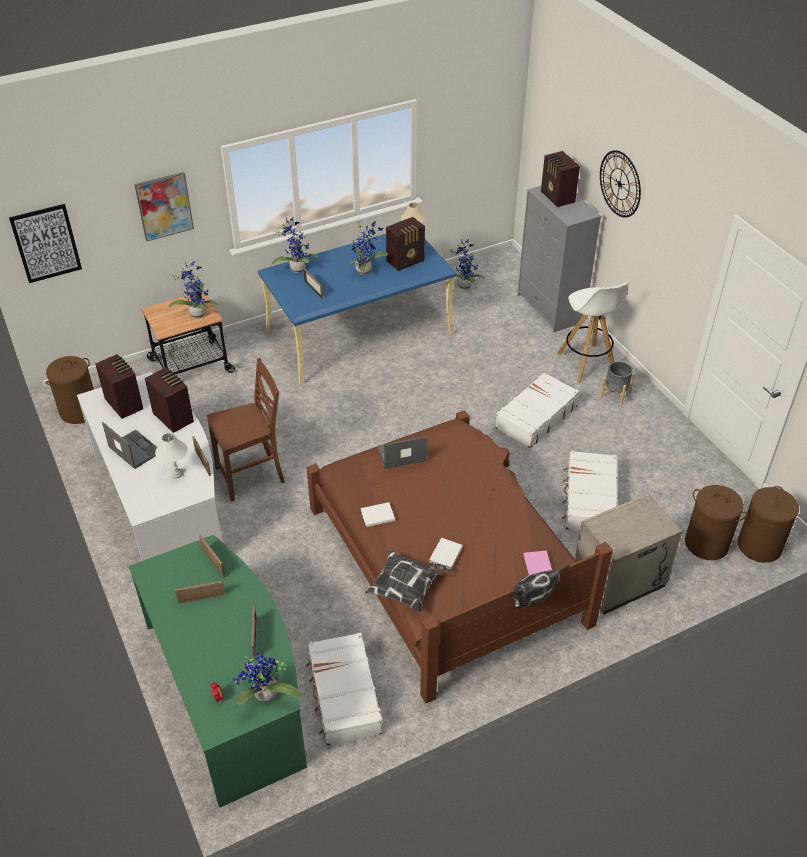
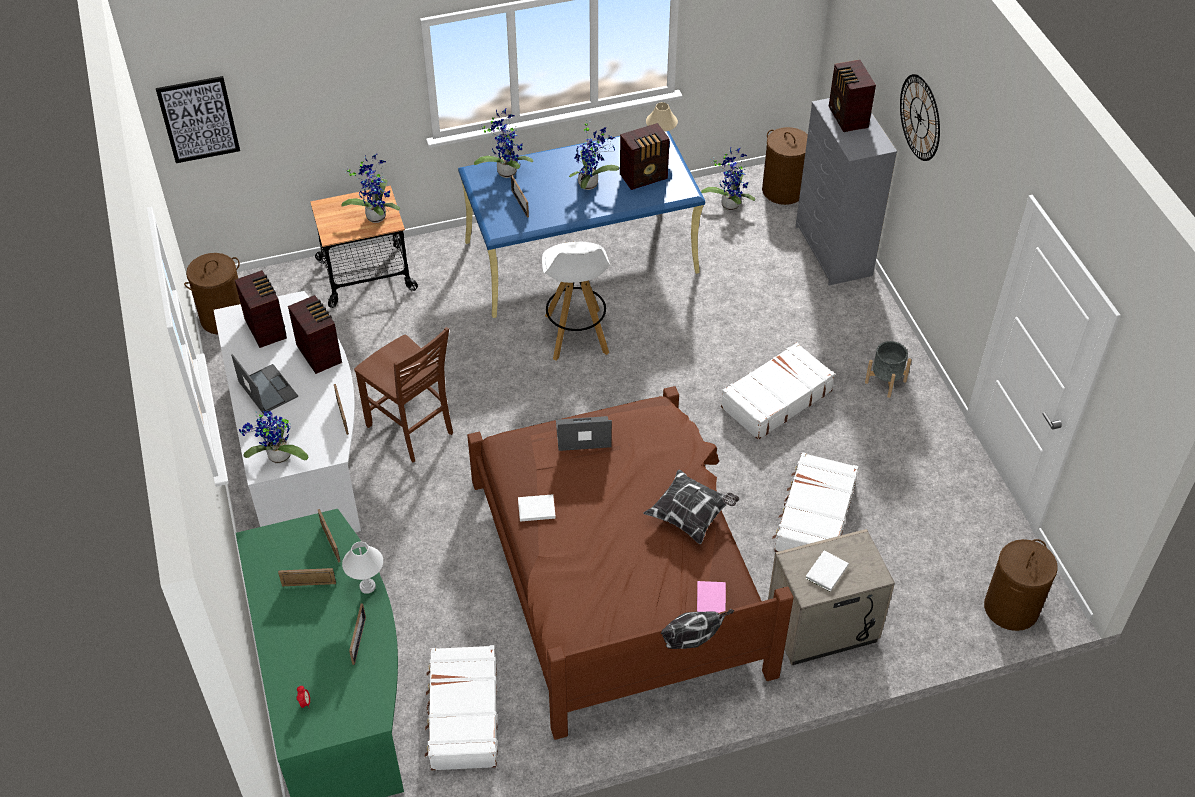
camera: 10 degrees right, 5 degrees up
picture [134,172,194,241] -> none
white table lamp [155,433,187,479] -> white table lamp moved to [342,542,383,594]
brown chair [207,358,285,502] -> brown chair turned 60 degrees clockwise [354,327,453,462]
potted plant [232,654,300,705] -> potted plant moved to [239,411,308,464]
pillow [365,550,447,613] -> pillow moved to [643,469,739,544]
white book [429,538,463,569] -> white book moved to [805,551,849,592]
white stool [557,282,628,383] -> white stool moved to [542,242,610,361]
brown laundry basket [685,485,747,560] -> brown laundry basket moved to [762,127,808,205]

